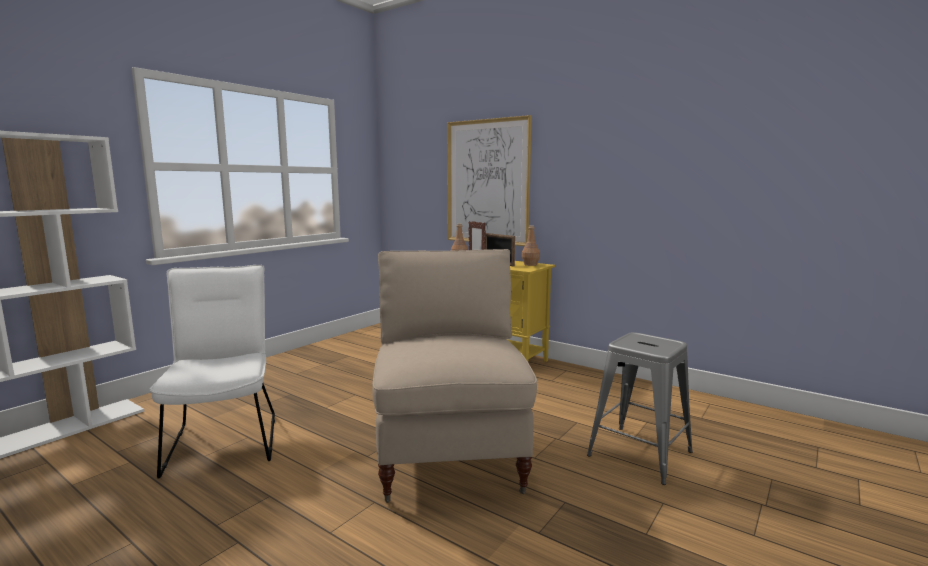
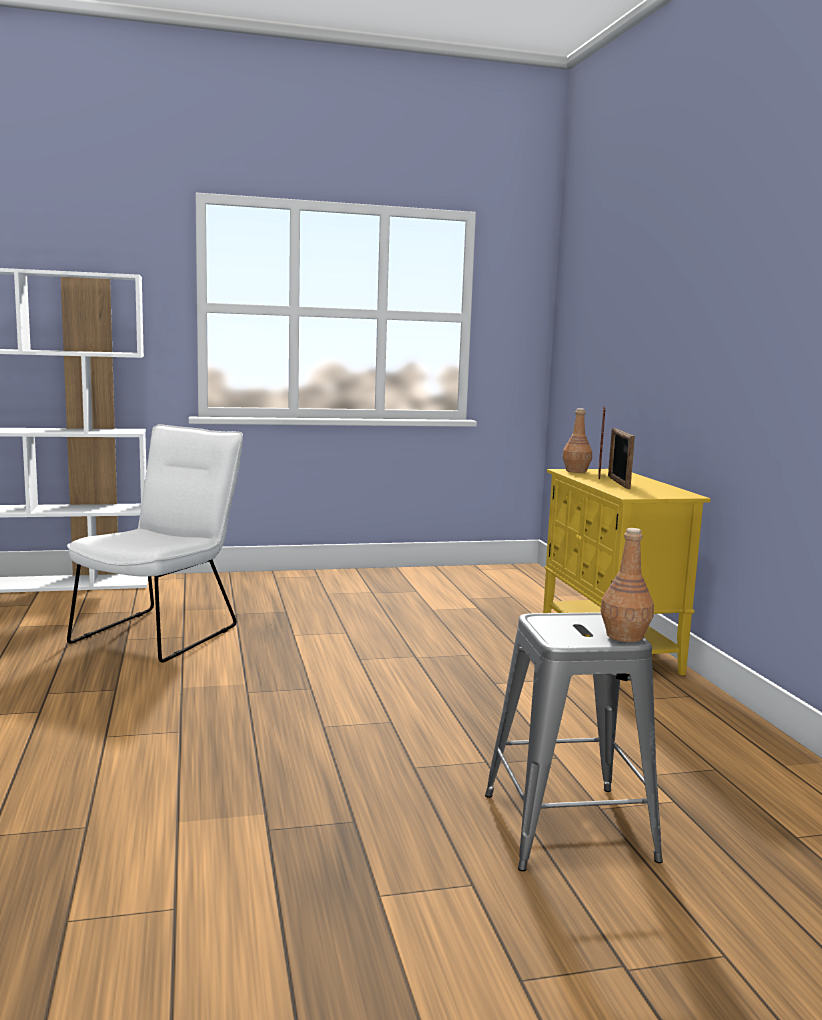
camera: 40 degrees right, 0 degrees up
beige chair [372,249,537,503] -> none
picture [447,115,532,246] -> none
brown bottle [522,225,540,266] -> brown bottle moved to [600,528,654,642]

